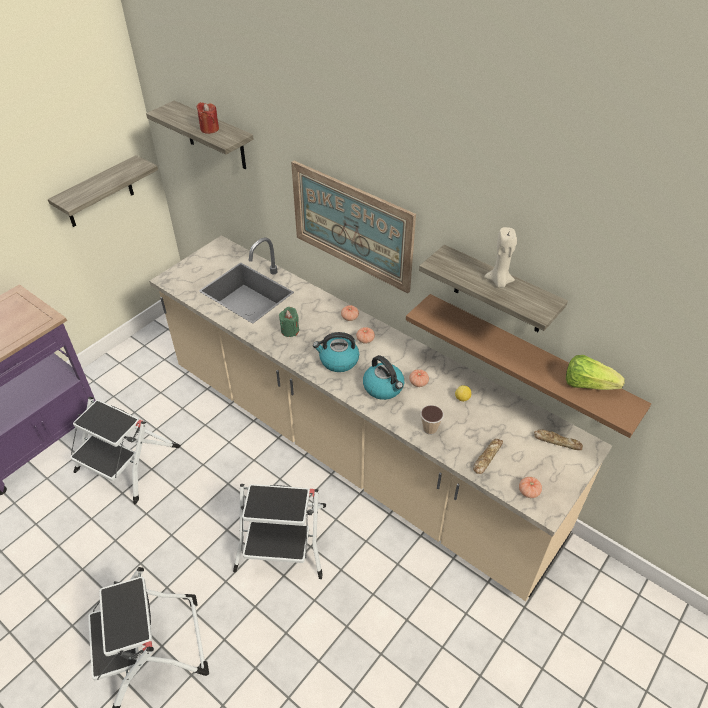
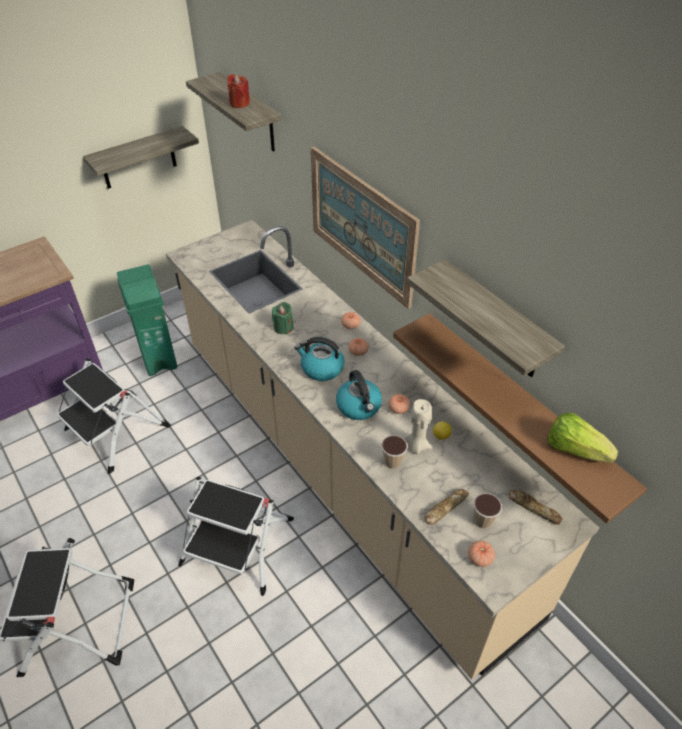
camera: 15 degrees right, 0 degrees up
beige candle [484,227,517,288] -> beige candle moved to [404,399,432,454]
none -> green trash can [117,264,177,376]
none -> cup [473,493,502,529]

